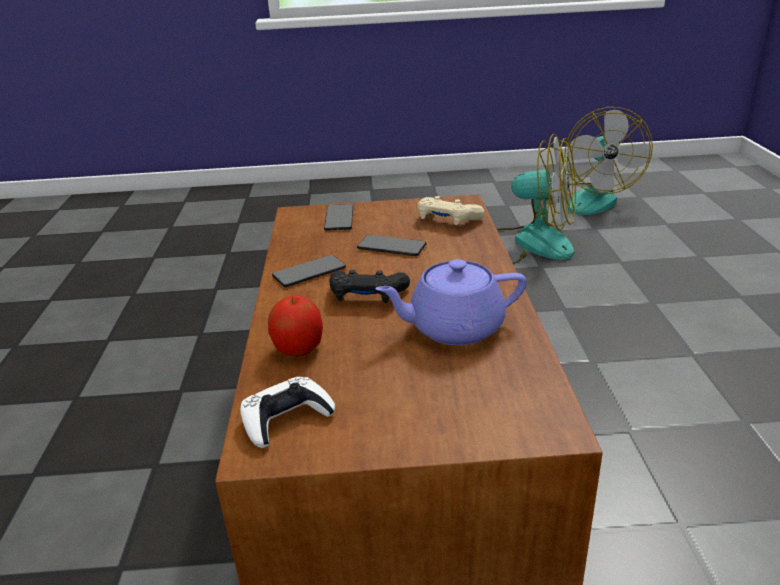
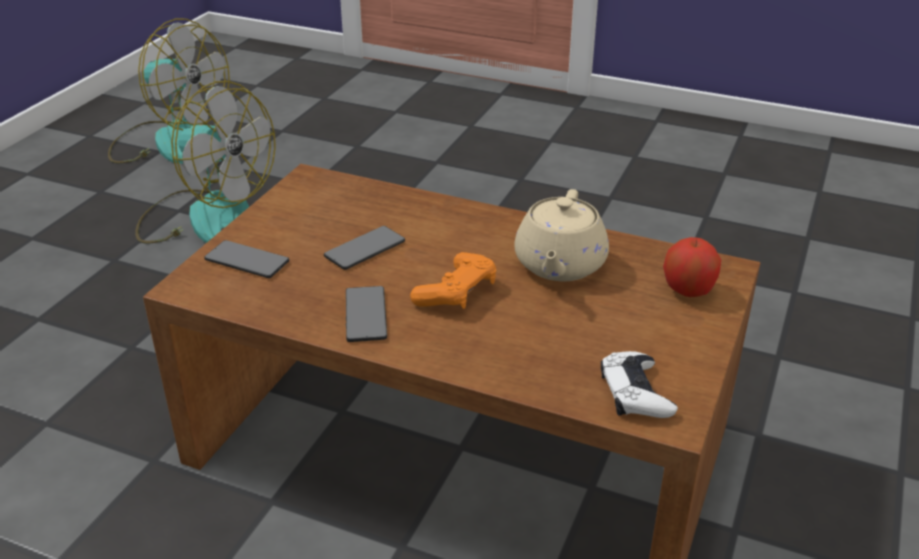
camera: 65 degrees left, 5 degrees up
apple [268,295,323,357] -> apple moved to [663,237,721,297]
black game controller [329,270,410,303] -> orange game controller [410,252,496,309]
purple teapot [375,259,527,345] -> beige teapot [514,189,609,281]
beige game controller [418,196,484,225] -> none
fan [497,134,576,264] -> fan turned 75 degrees clockwise [135,81,276,244]

